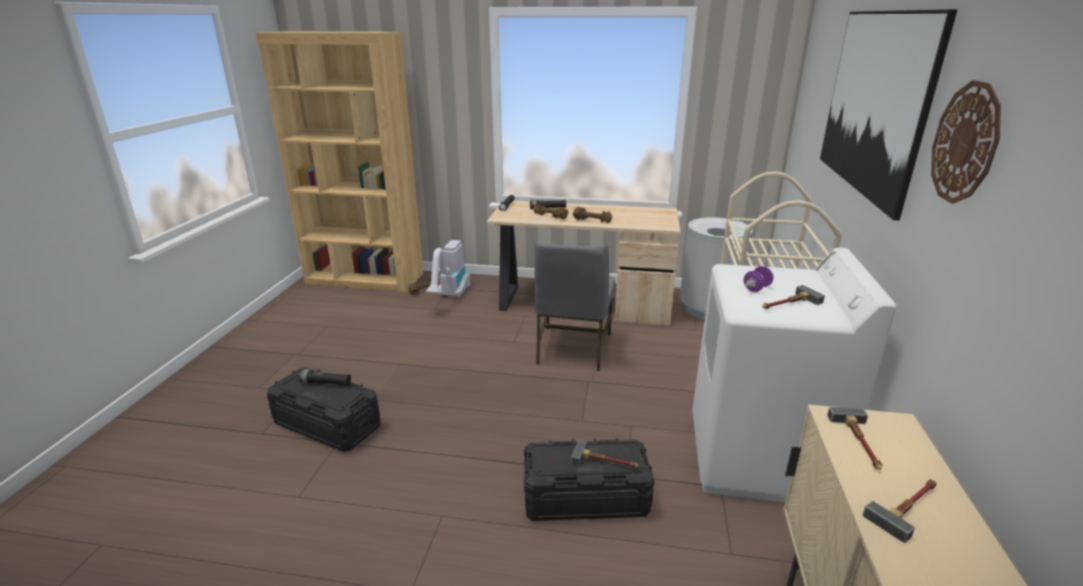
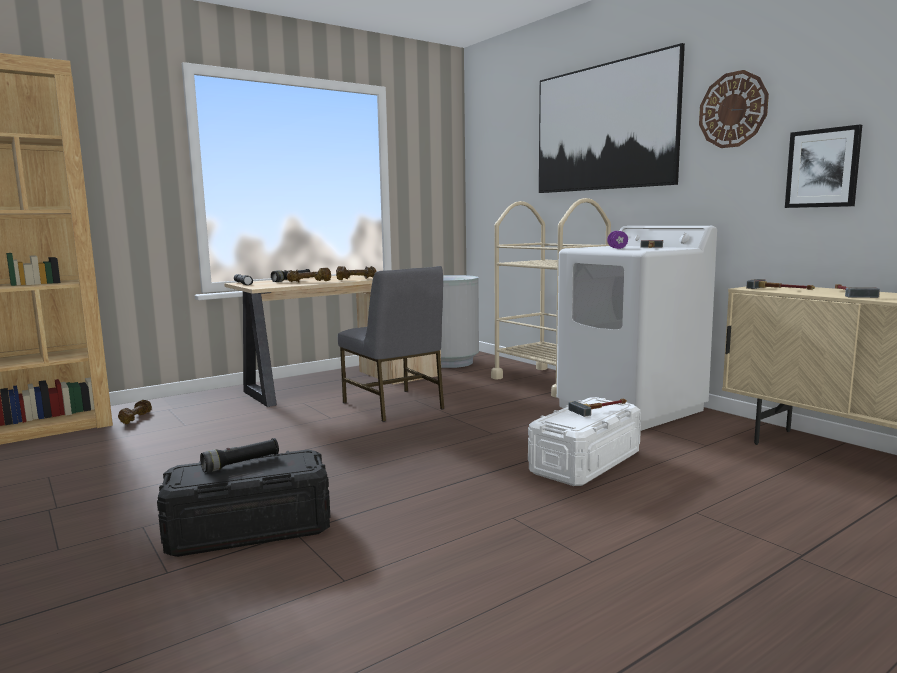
camera: 45 degrees left, 15 degrees down
vacuum cleaner [425,240,470,297] -> none
black storage box [524,438,654,521] -> white storage box [528,397,641,486]
none -> picture [785,125,862,208]

